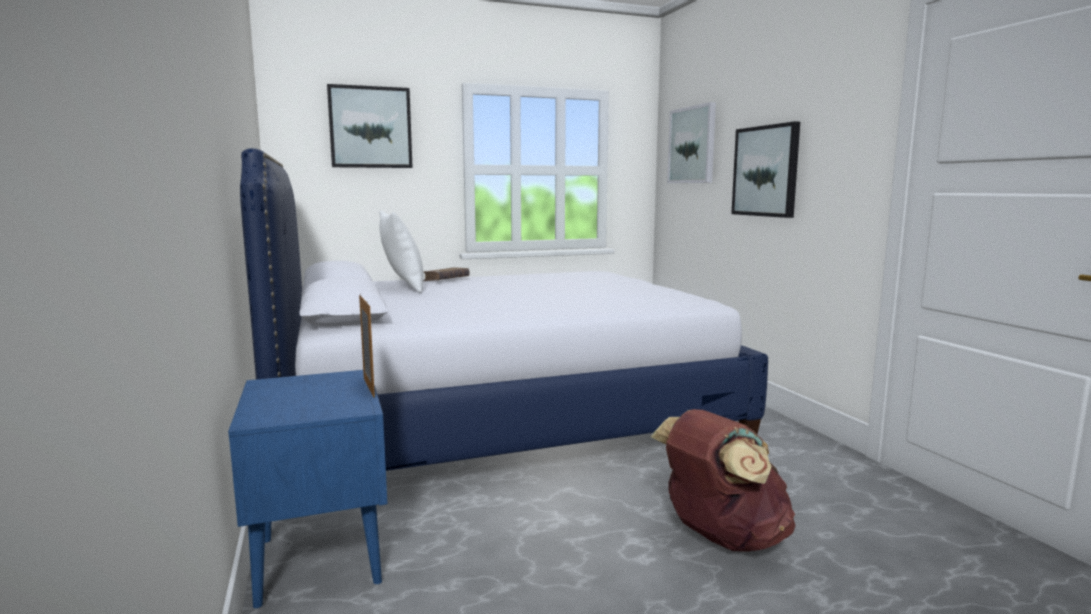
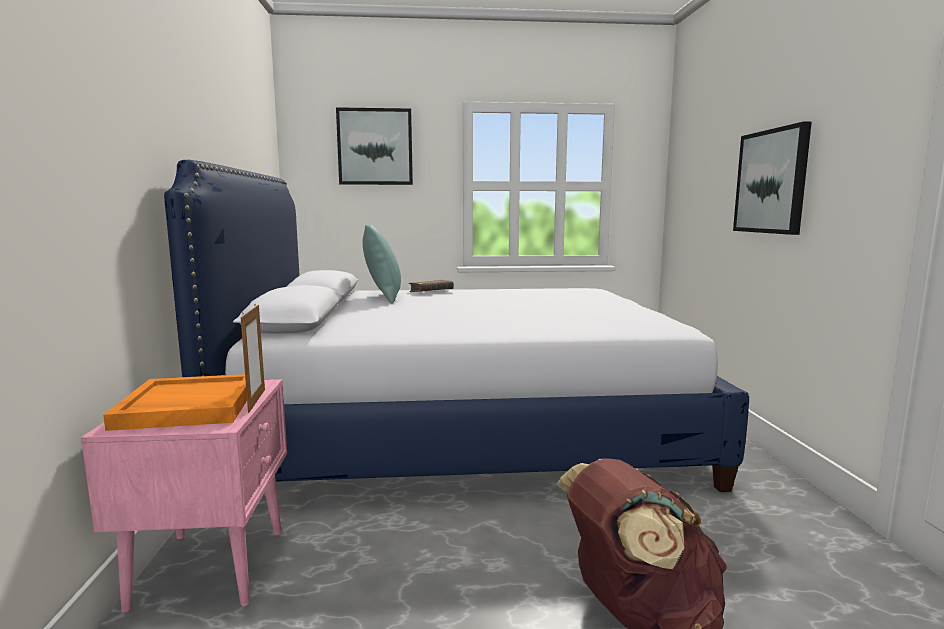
camera: 15 degrees right, 0 degrees up
blue nightstand [228,370,388,608] -> pink nightstand [81,379,287,613]
white pillow [379,211,423,293] -> turquoise pillow [362,224,401,303]
picture [667,102,716,183] -> none
none -> orange tray [103,374,247,431]

